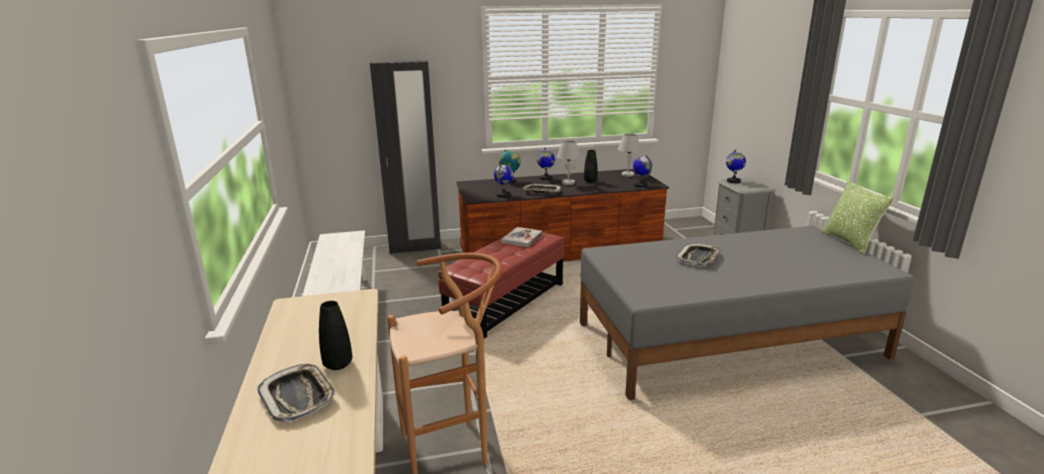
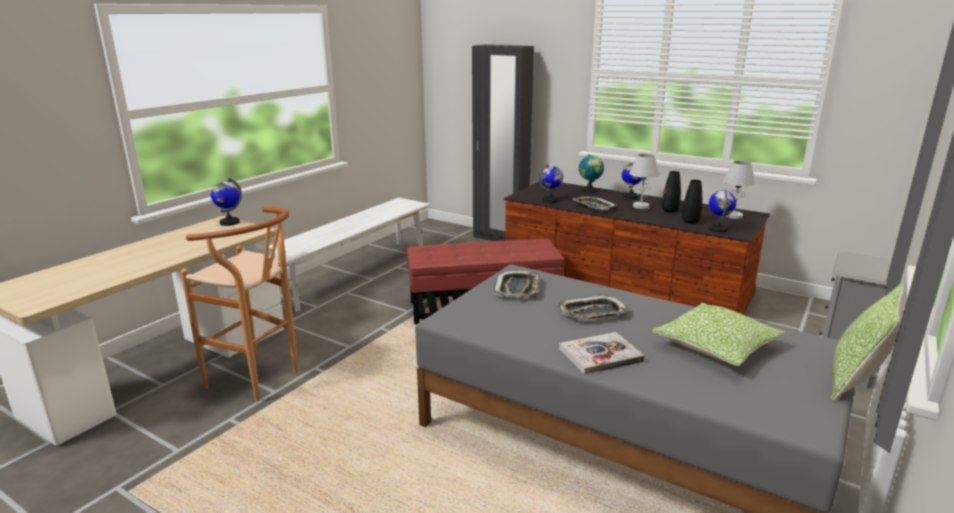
camera: 45 degrees right, 0 degrees up
tray [257,364,337,423] -> tray moved to [494,270,540,297]
black vase [319,301,352,370] -> black vase moved to [682,180,702,223]
book [501,227,542,247] -> book moved to [559,332,644,375]
globe [726,149,746,183] -> globe moved to [211,178,242,226]
none -> pillow [652,303,785,366]

